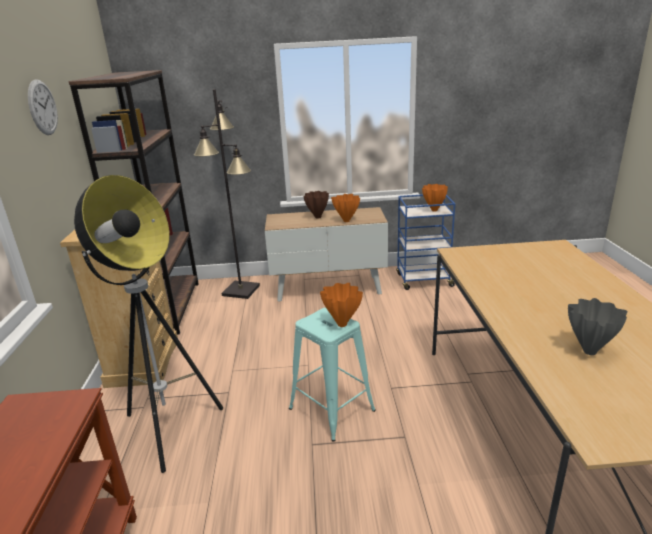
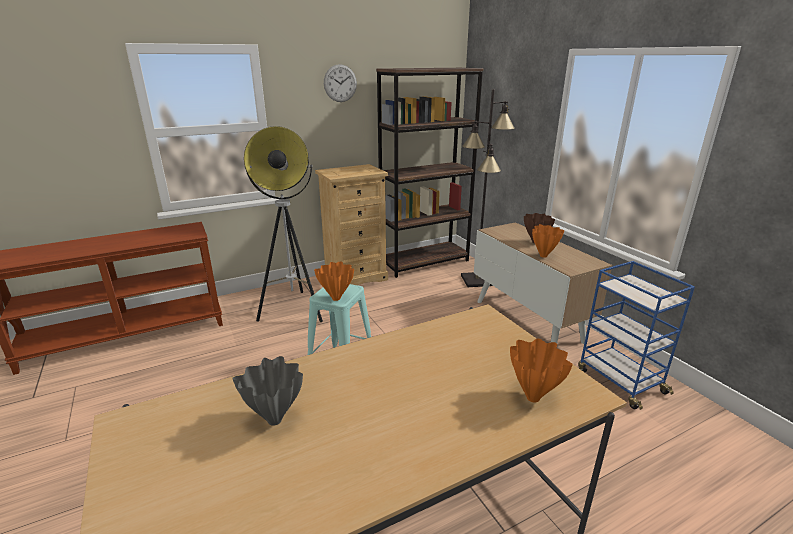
camera: 65 degrees right, 0 degrees up
orange vase [422,184,448,212] -> orange vase moved to [510,339,573,402]

